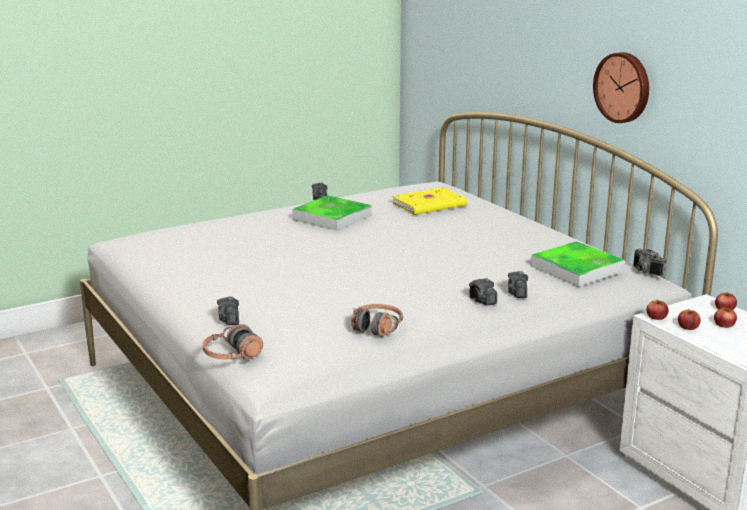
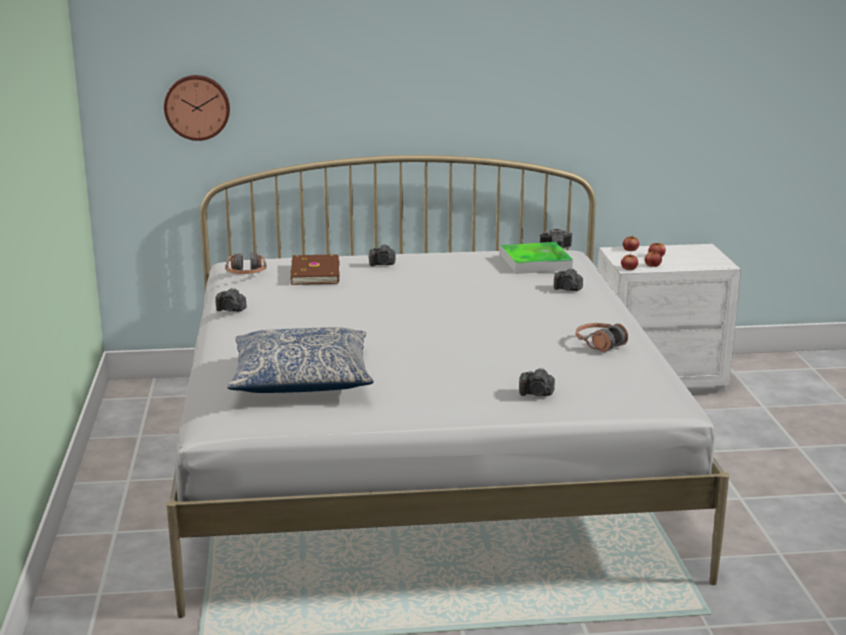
camera: 65 degrees left, 0 degrees up
headphones [203,324,263,360] -> headphones moved to [225,252,267,274]
tray [292,195,372,231] -> none
yellow book [392,187,467,215] -> brown book [290,254,340,285]
camera [469,278,497,306] -> camera moved to [369,244,396,266]
wall clock [593,52,649,123] -> wall clock moved to [164,75,230,141]
none -> pillow [227,327,374,393]

